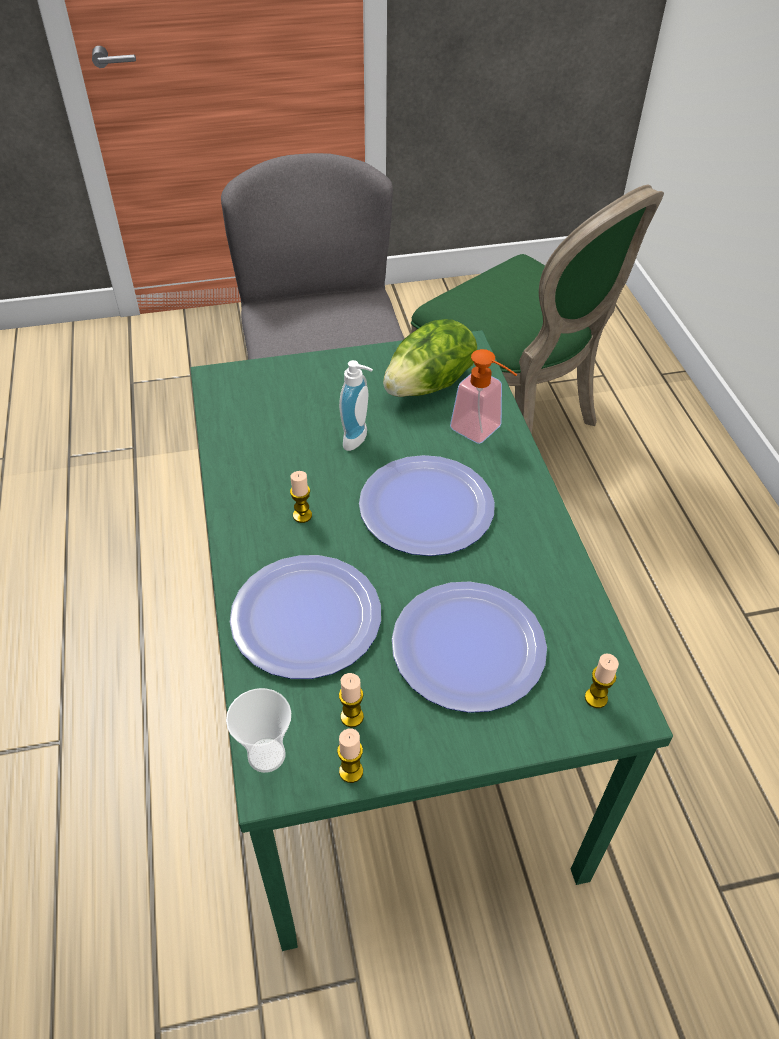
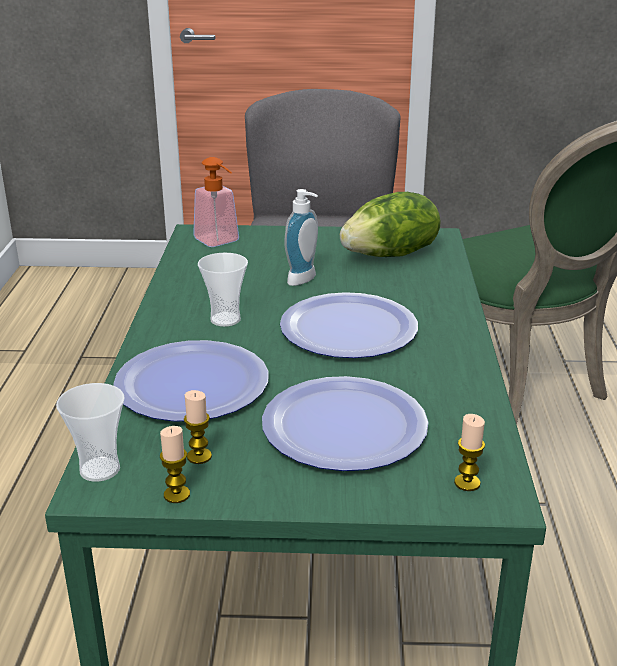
camera: 15 degrees right, 20 degrees down
candle [290,471,312,523] -> cup [198,253,248,327]
soap dispenser [450,349,517,444] -> soap dispenser moved to [193,157,239,247]

